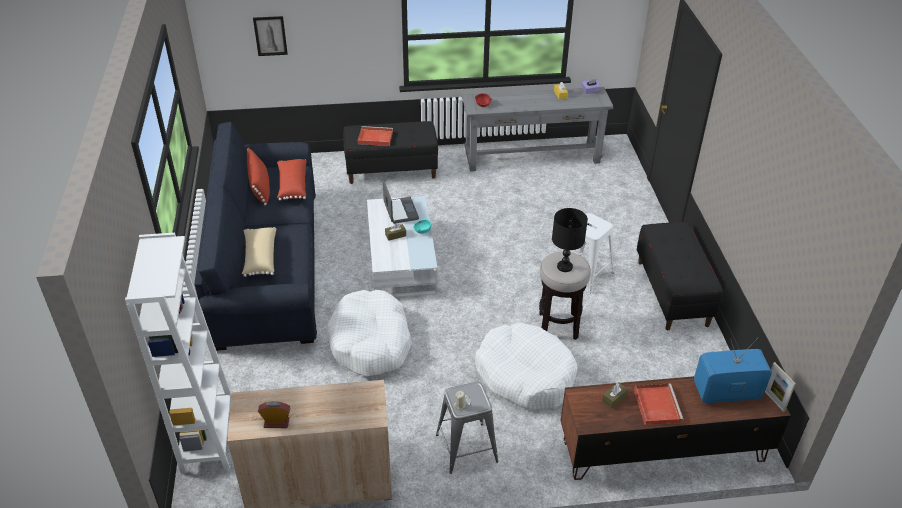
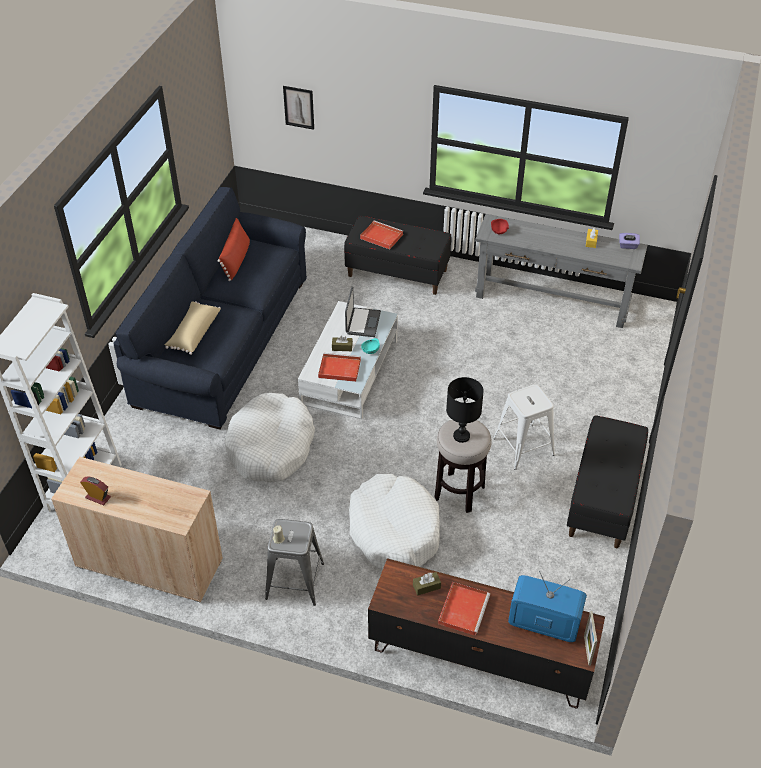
camera: 25 degrees right, 5 degrees up
red pillow [277,159,307,200] -> none
none -> red tray [318,353,361,382]

